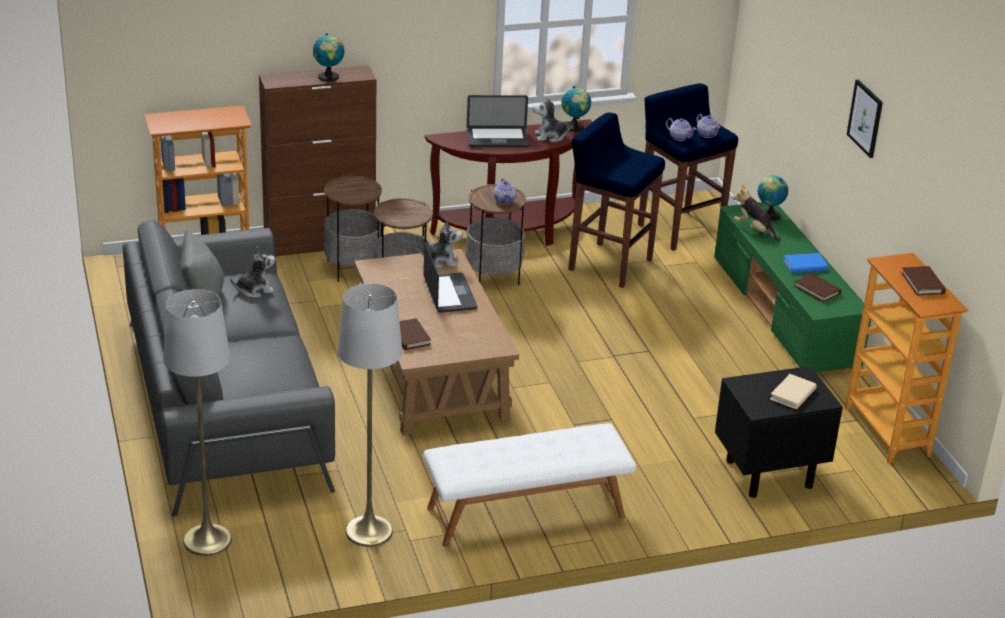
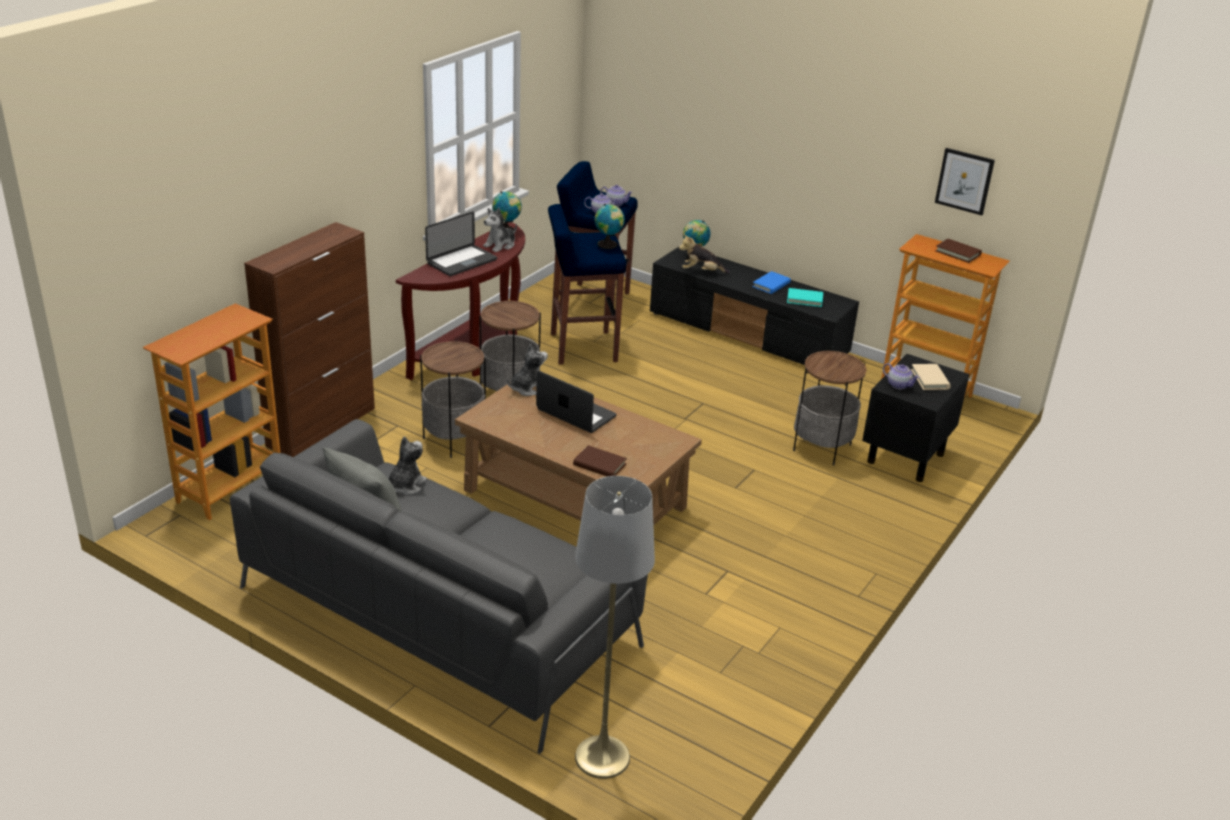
camera: 40 degrees left, 0 degrees up
globe [313,33,344,82] -> globe moved to [595,204,625,249]
side table [324,176,382,282] -> side table moved to [793,350,866,465]
grey floor lamp [337,283,402,547] -> none
white bench [423,423,636,547] -> none
teapot [494,178,517,205] -> teapot moved to [883,363,920,390]
green tv stand [714,202,871,372] -> black tv stand [650,247,859,365]
brown book [794,273,842,303] -> turquoise book [787,288,823,307]
picture [847,80,883,158] -> picture moved to [935,148,995,215]

